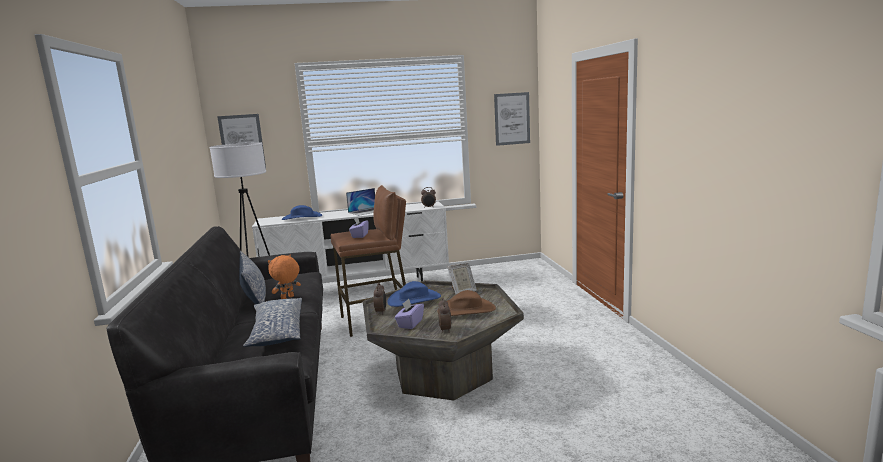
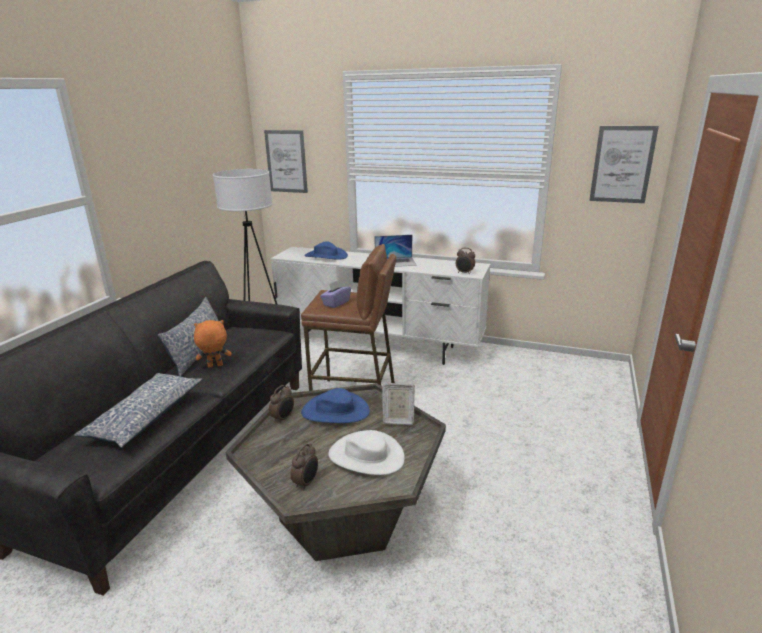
camera: 30 degrees right, 10 degrees up
purple tissue box [395,299,424,329] -> none
brown hat [438,290,496,316] -> white hat [328,430,405,475]

